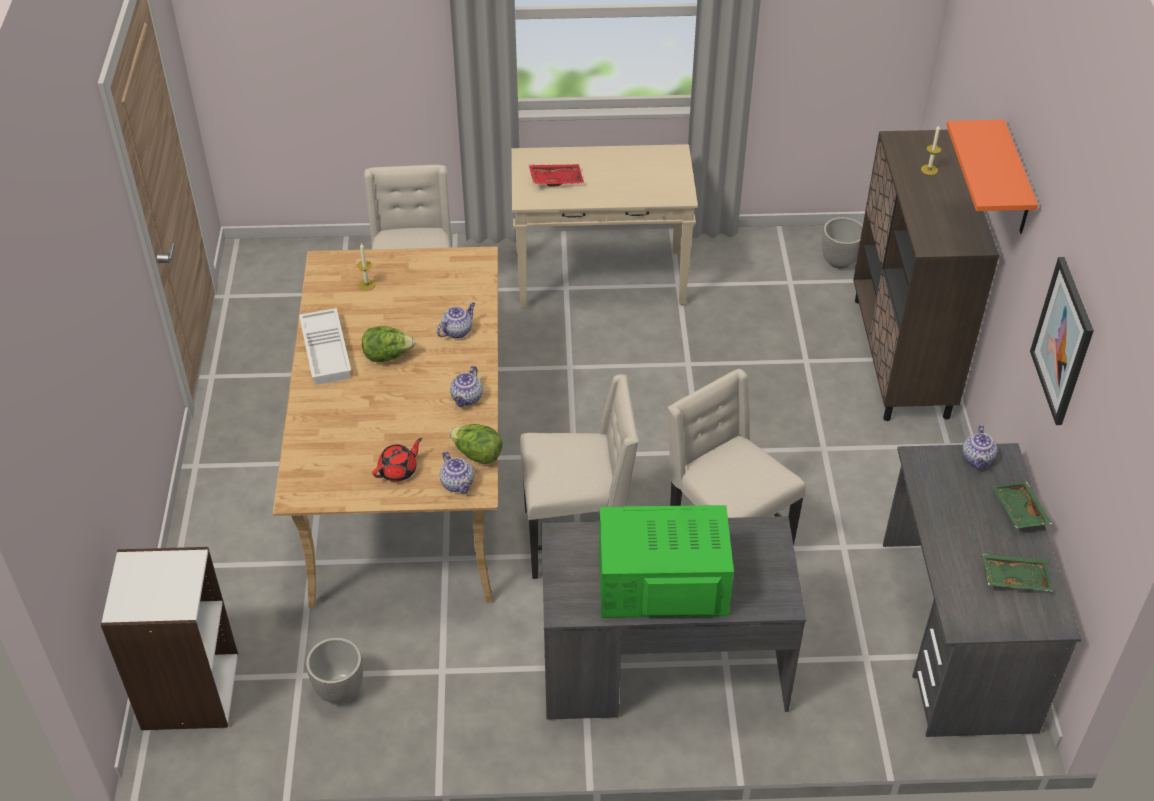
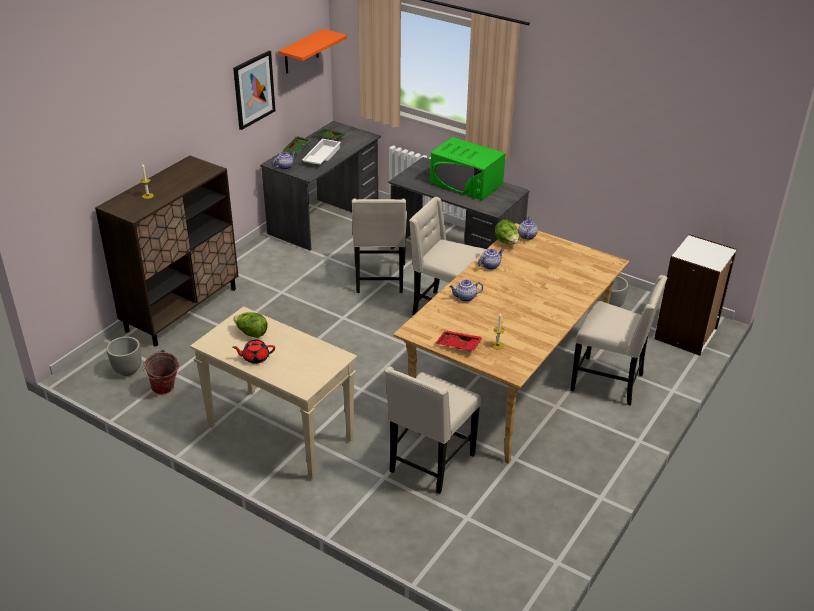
camera: 145 degrees left, 10 degrees down
white tray [299,308,351,385] -> white tray moved to [302,139,341,165]
lettuce [362,326,416,362] -> lettuce moved to [233,312,268,338]
red teapot [372,438,422,481] -> red teapot moved to [232,340,275,364]
red tray [529,164,584,187] -> red tray moved to [436,331,483,351]
orange shelf [946,120,1038,233] -> orange shelf moved to [278,29,347,74]
none -> bucket [143,350,179,394]
none -> beige chair [570,275,668,406]

